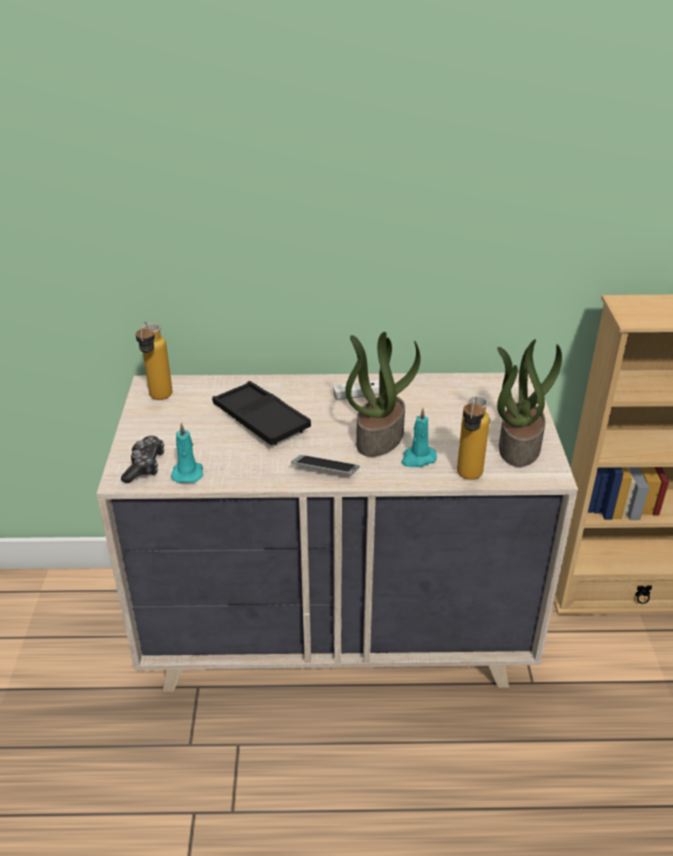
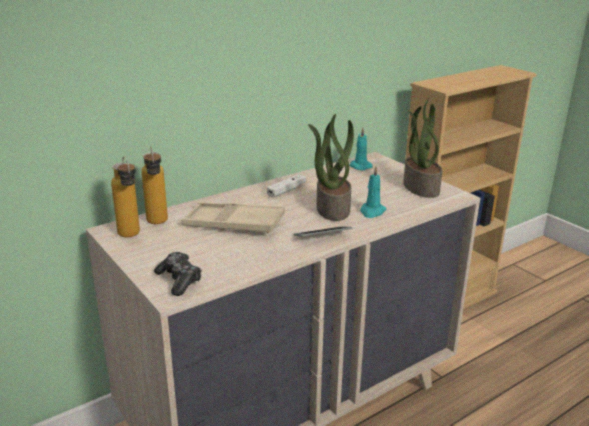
camera: 35 degrees left, 10 degrees down
turquoise candle [171,423,203,483] -> turquoise candle moved to [349,128,373,170]
black tray [212,381,311,445] -> beige tray [182,202,285,233]
bottle [457,396,490,480] -> bottle moved to [141,146,168,224]

